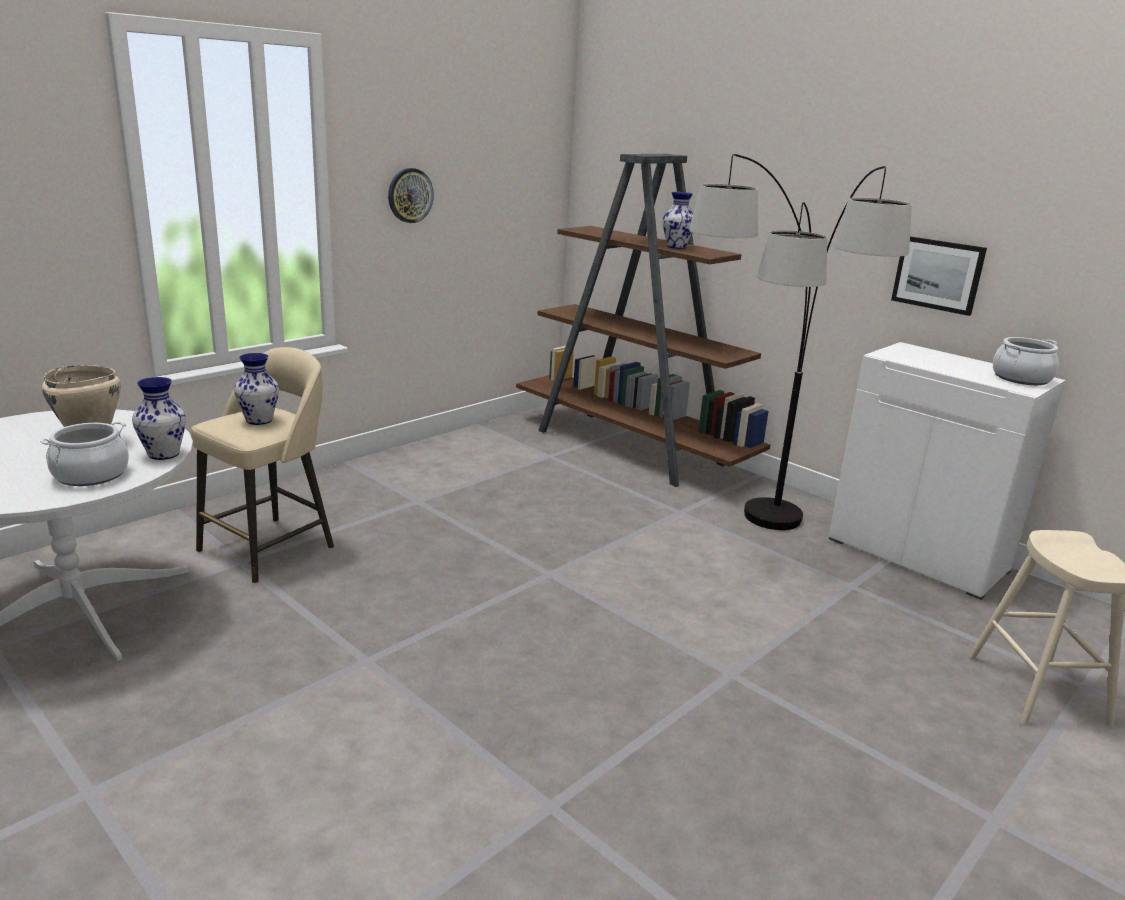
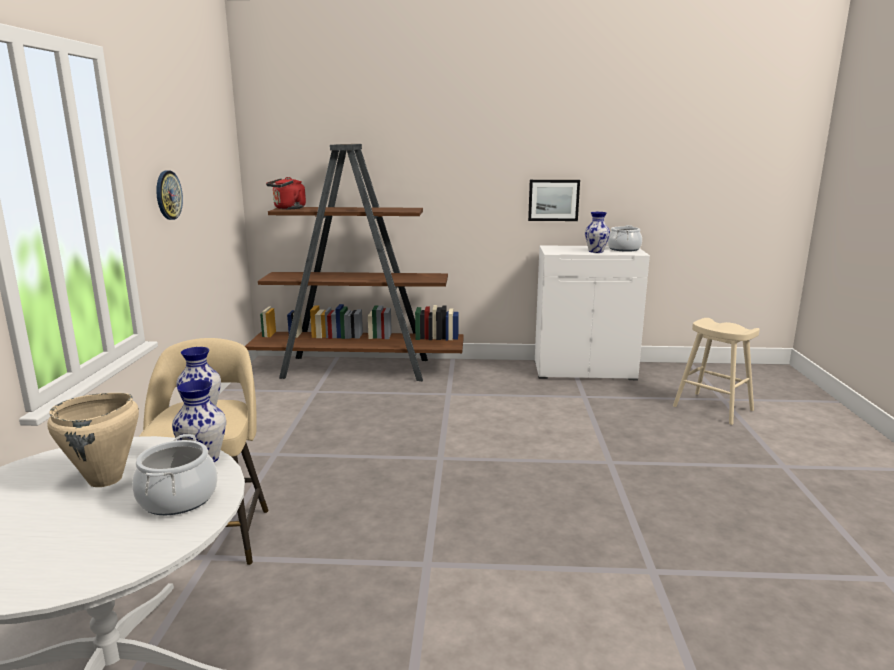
camera: 40 degrees left, 5 degrees down
vase [663,192,693,249] -> vase moved to [585,212,610,253]
floor lamp [689,154,912,530] -> none
none -> red kettle [266,177,306,209]

